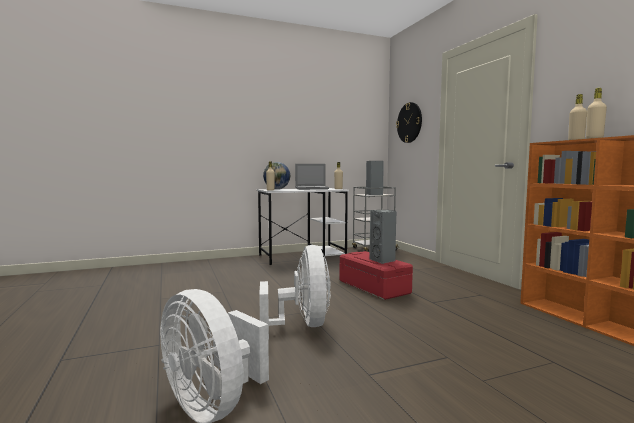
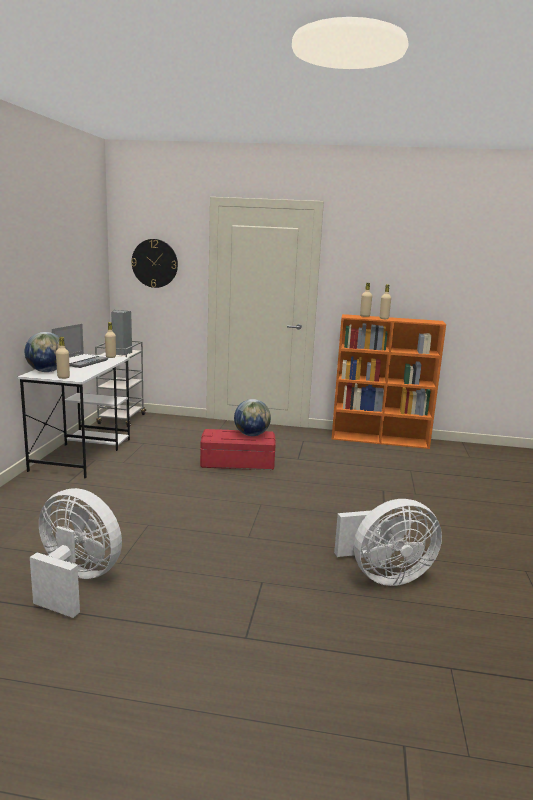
camera: 60 degrees left, 10 degrees up
white fan [259,245,331,340] -> white fan moved to [30,488,122,618]
grey speaker [369,210,396,264] -> globe [234,399,271,436]

